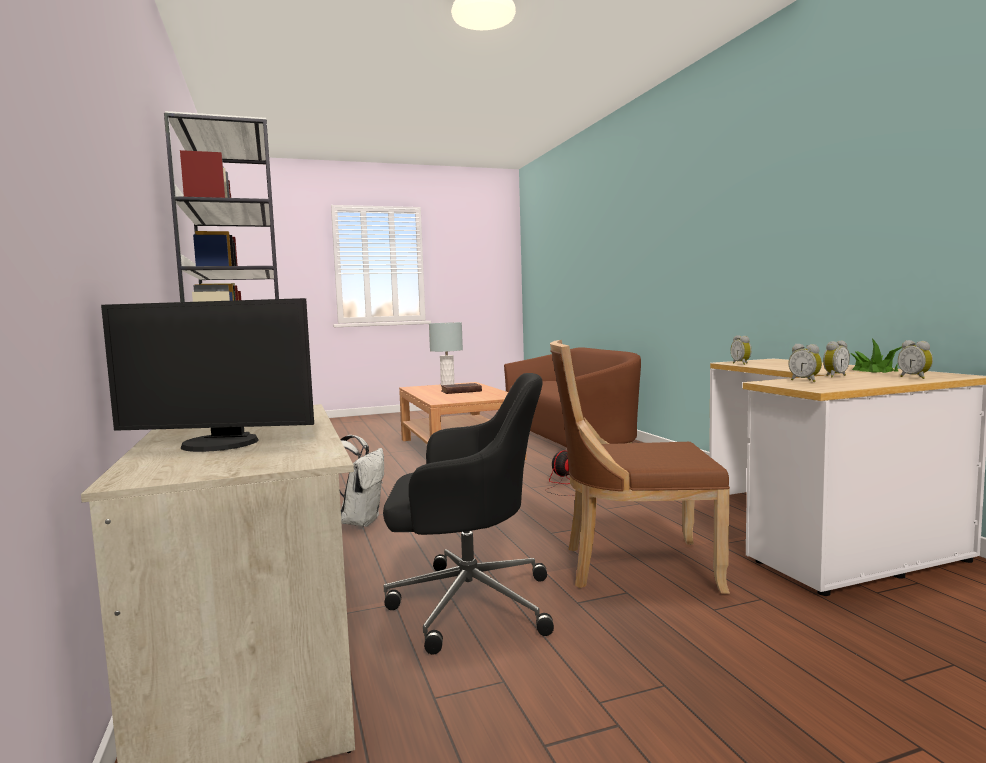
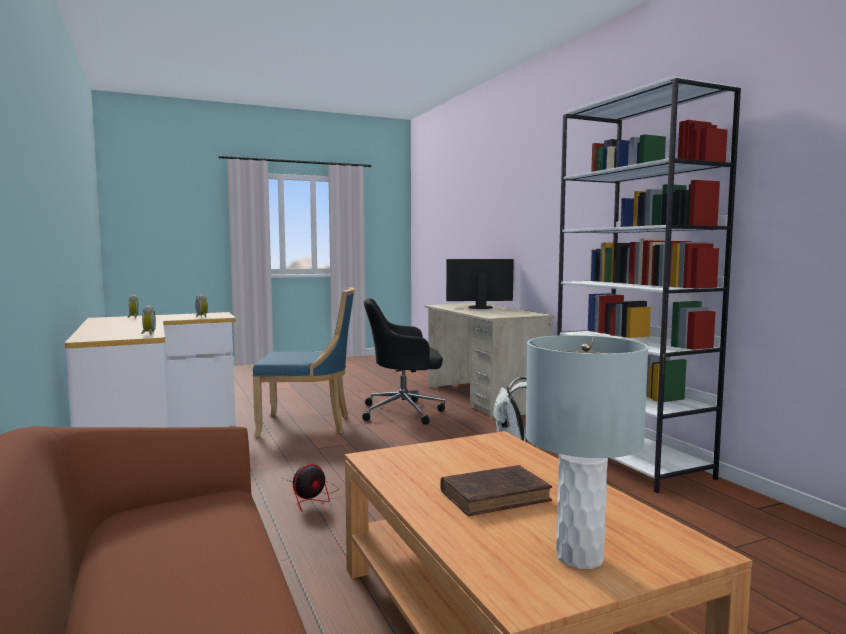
camera: 175 degrees right, 0 degrees up
brown chair [550,340,730,594] -> blue chair [252,287,354,437]
alarm clock [823,341,850,378] -> none
potted plant [850,338,902,373] -> none

